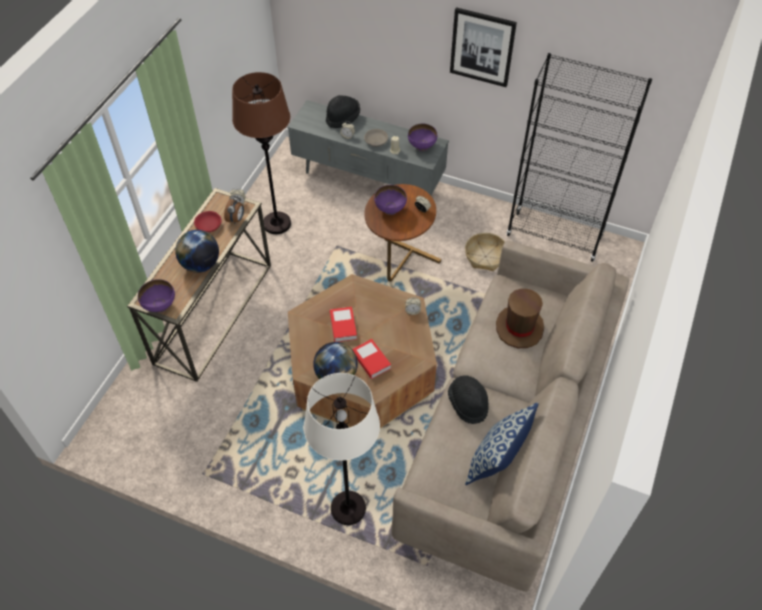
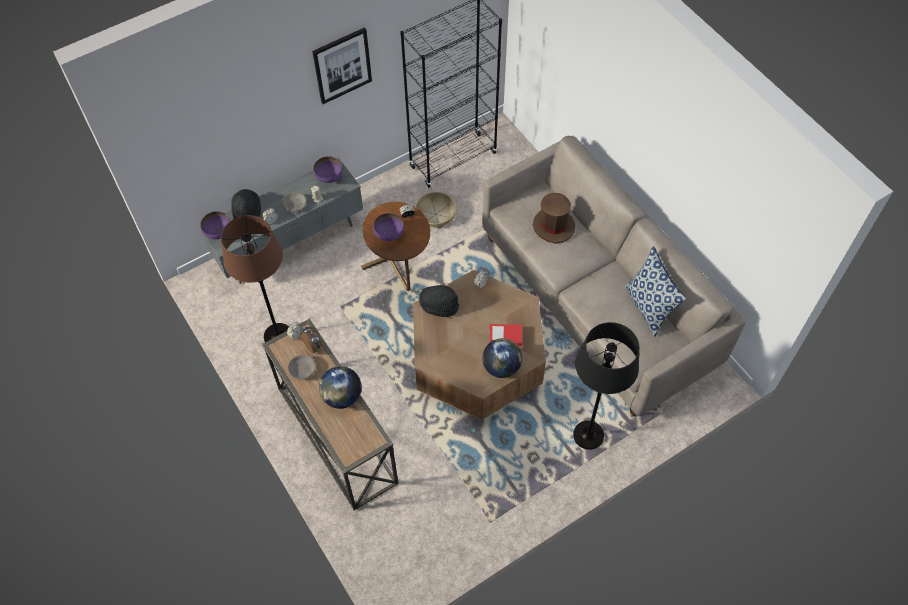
camera: 55 degrees left, 5 degrees up
purple bowl [138,279,175,313] -> purple bowl moved to [200,211,230,239]
red bowl [194,211,222,232] -> grey bowl [288,355,316,380]
white floor lamp [304,373,380,525] -> black floor lamp [573,322,639,450]
book [330,307,357,342] -> none
black hat [448,375,489,424] -> black hat moved to [419,285,459,317]

